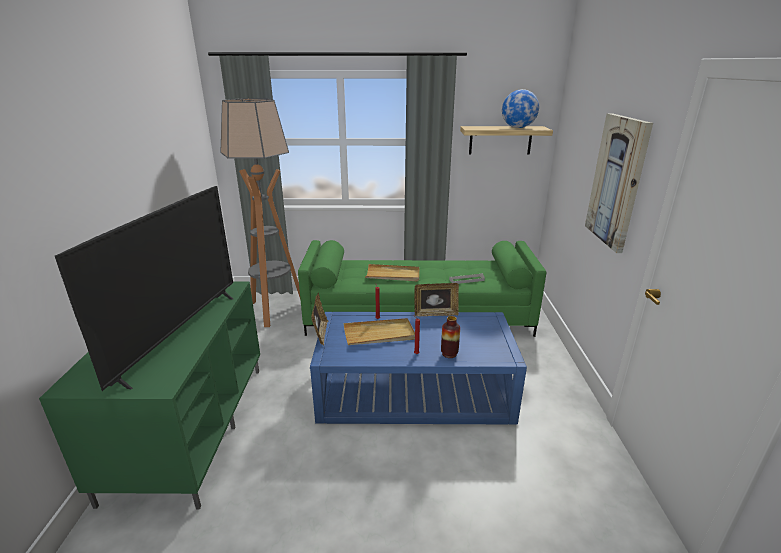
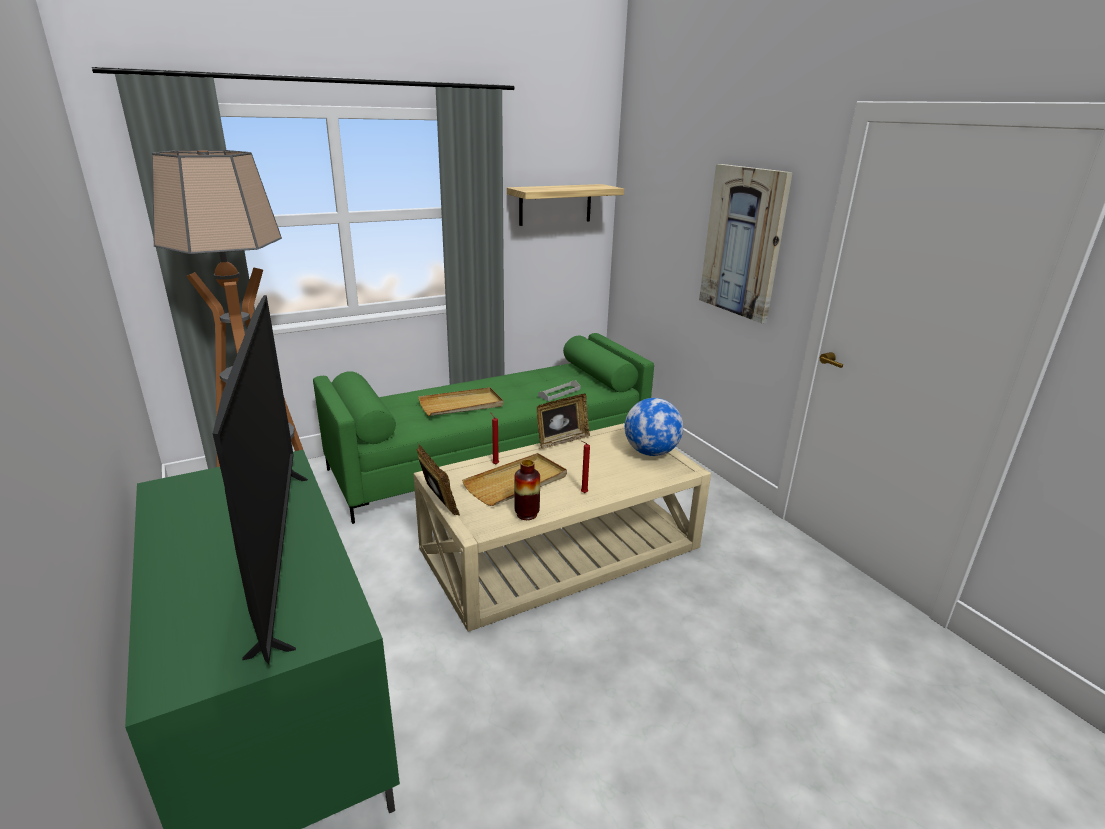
camera: 30 degrees left, 0 degrees up
blue coffee table [310,312,527,424] -> beige coffee table [414,423,711,632]
vase [441,316,460,358] -> vase moved to [514,459,540,520]
globe [502,89,539,128] -> globe moved to [625,398,683,456]

